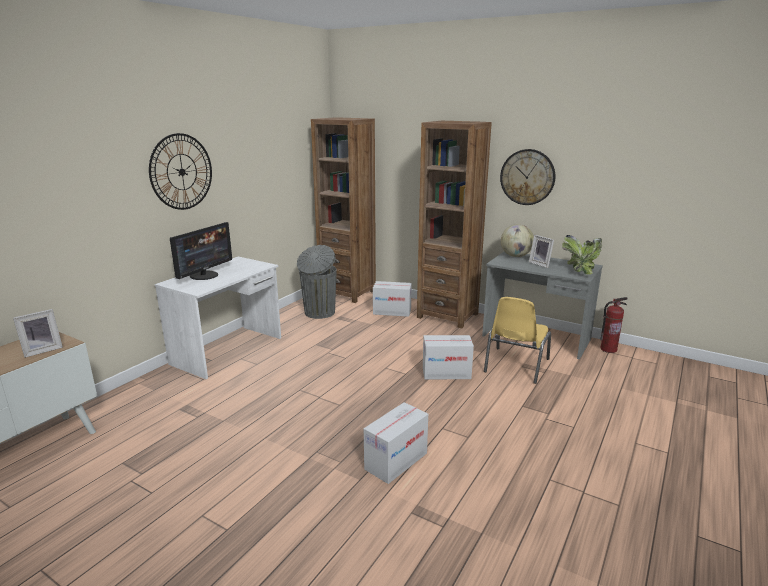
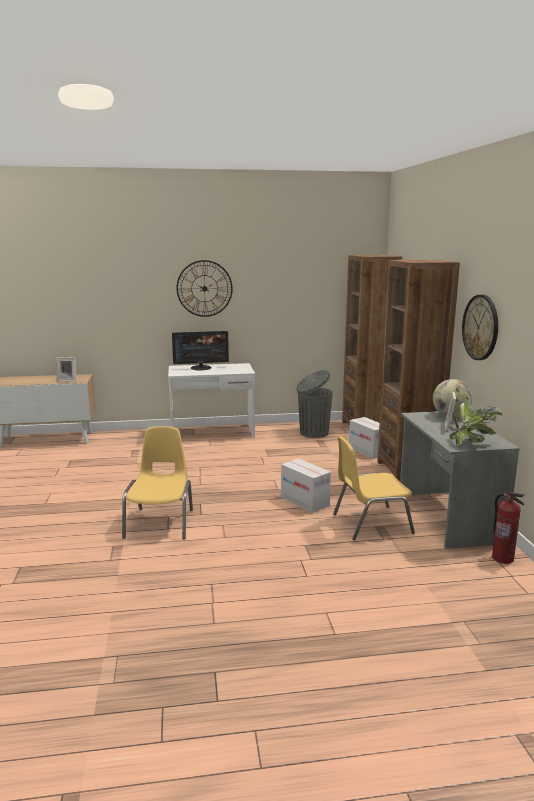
camera: 50 degrees right, 5 degrees down
cardboard box [364,402,428,484] -> yellow chair [122,426,193,539]

